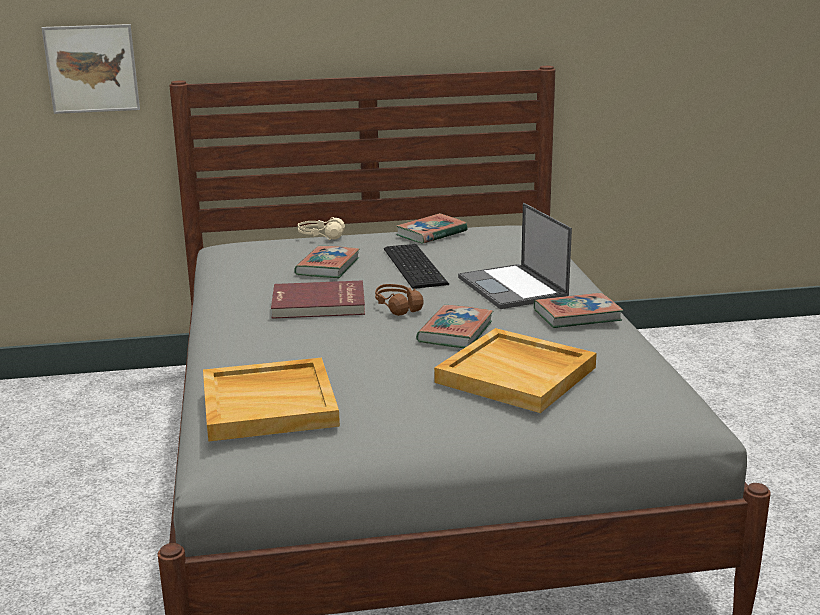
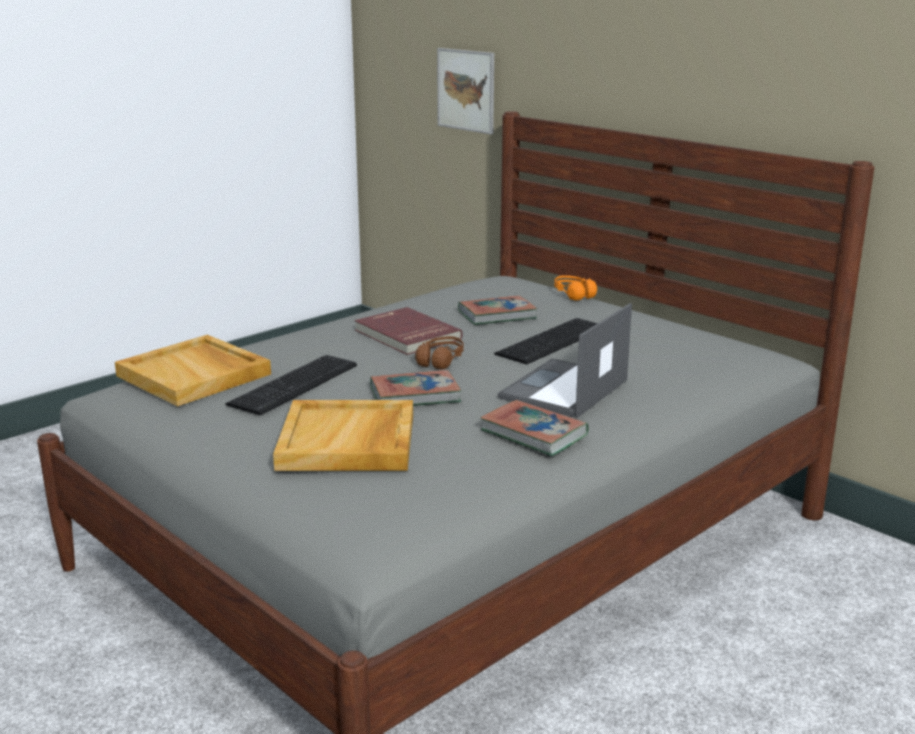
camera: 55 degrees right, 0 degrees up
beige headphones [298,217,345,240] -> orange headphones [554,275,597,301]
book [396,213,468,244] -> none
none -> keyboard [225,355,357,415]

